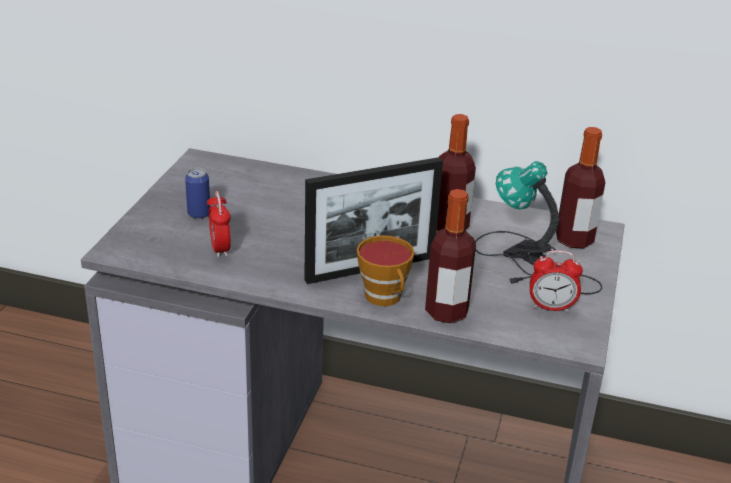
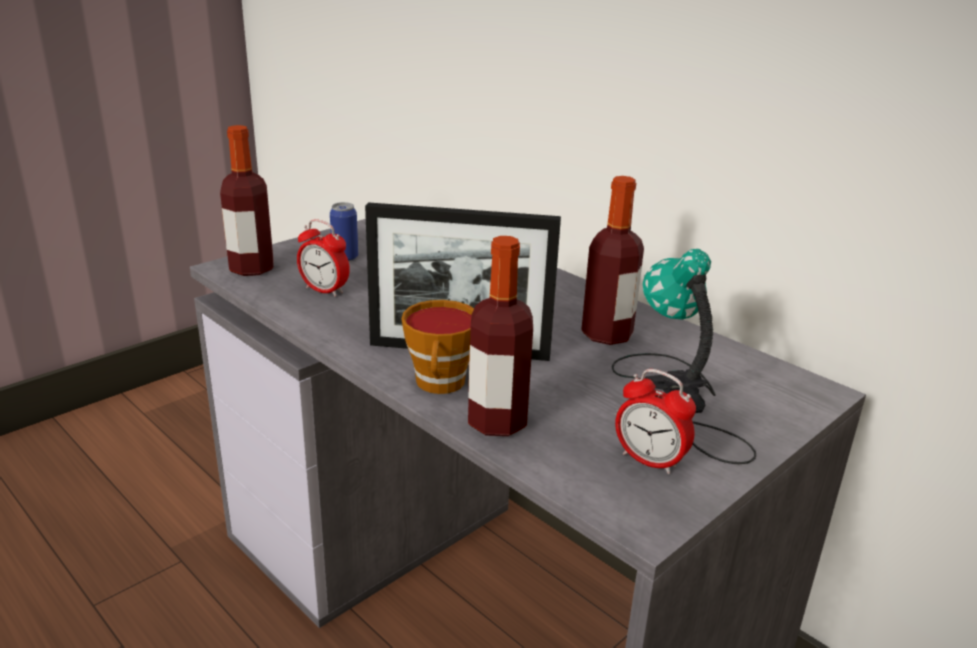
camera: 30 degrees right, 5 degrees down
alarm clock [207,191,231,258] -> alarm clock turned 75 degrees counterclockwise [297,219,350,297]
bottle [556,127,605,249] -> bottle moved to [220,125,274,276]

